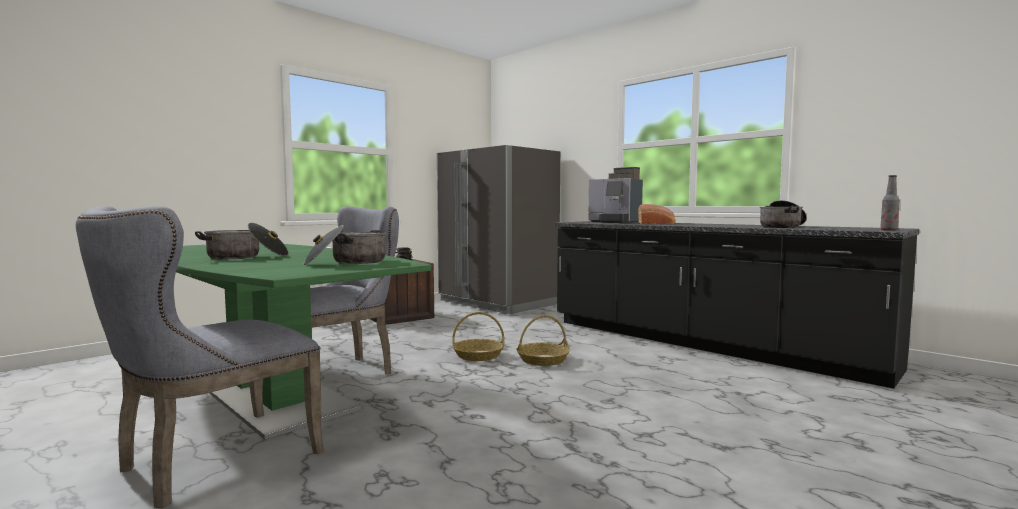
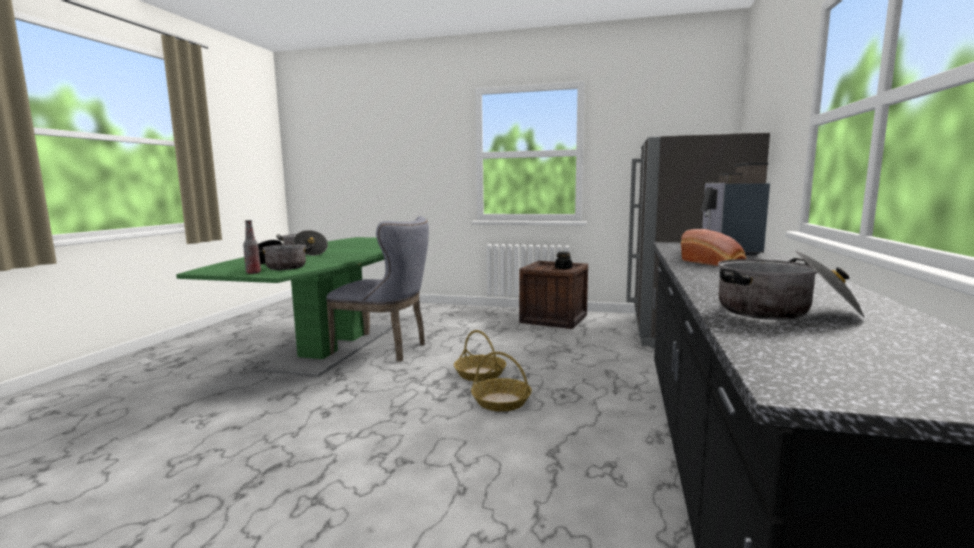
camera: 60 degrees right, 5 degrees up
grey chair [76,206,324,509] -> none
bottle [880,175,900,231] -> bottle moved to [243,220,261,274]

